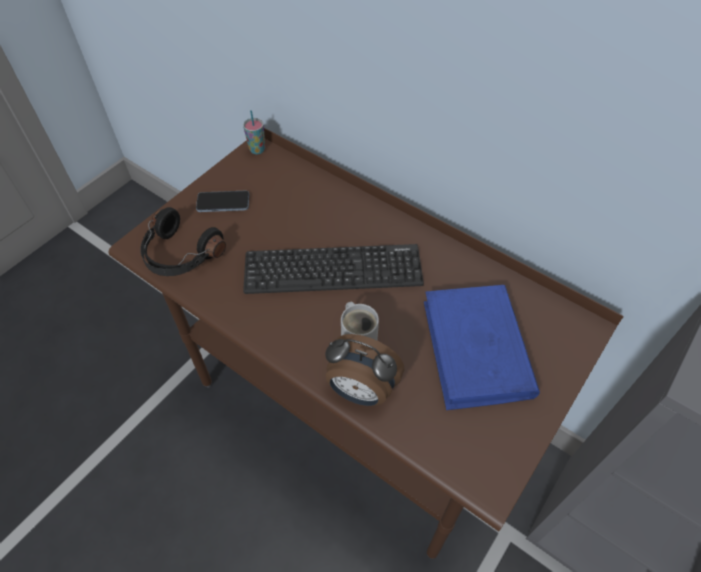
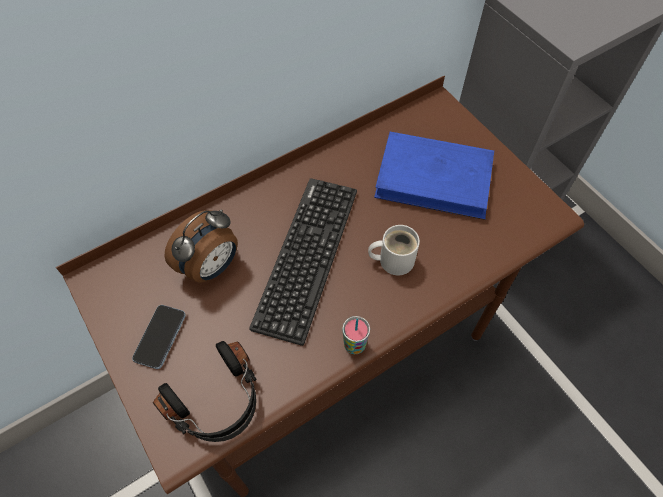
camera: 70 degrees left, 5 degrees up
cup [243,110,265,154] -> cup moved to [342,316,370,354]
alarm clock [325,334,404,406] -> alarm clock moved to [164,209,238,283]

